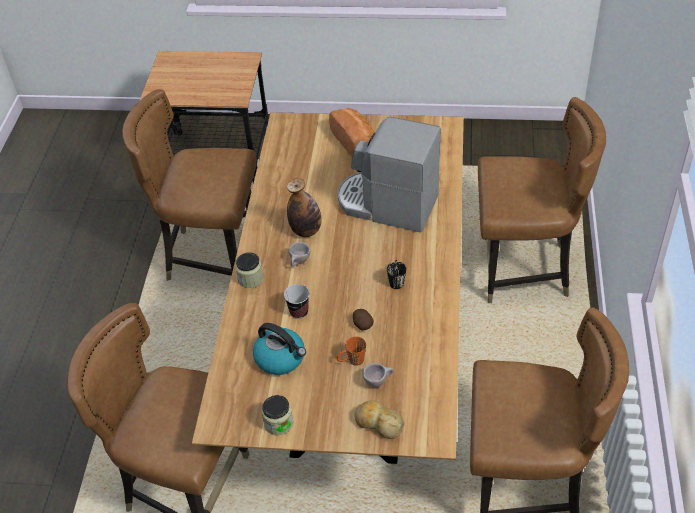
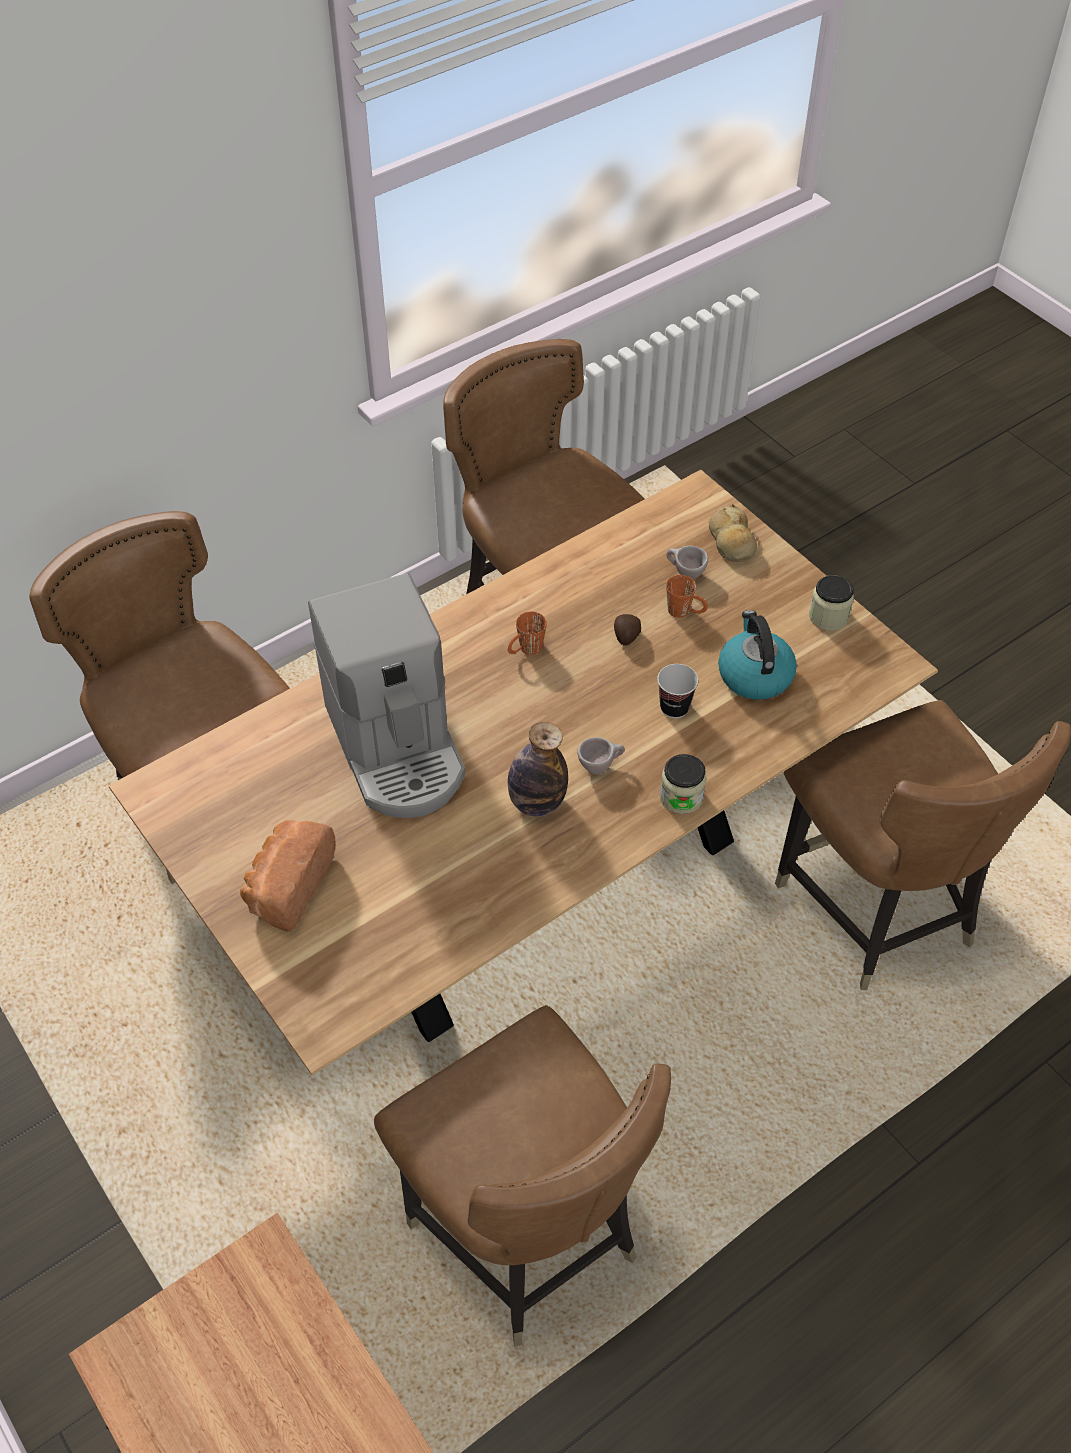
camera: 135 degrees left, 5 degrees up
black mug [387,260,406,289] -> orange mug [508,612,547,655]

